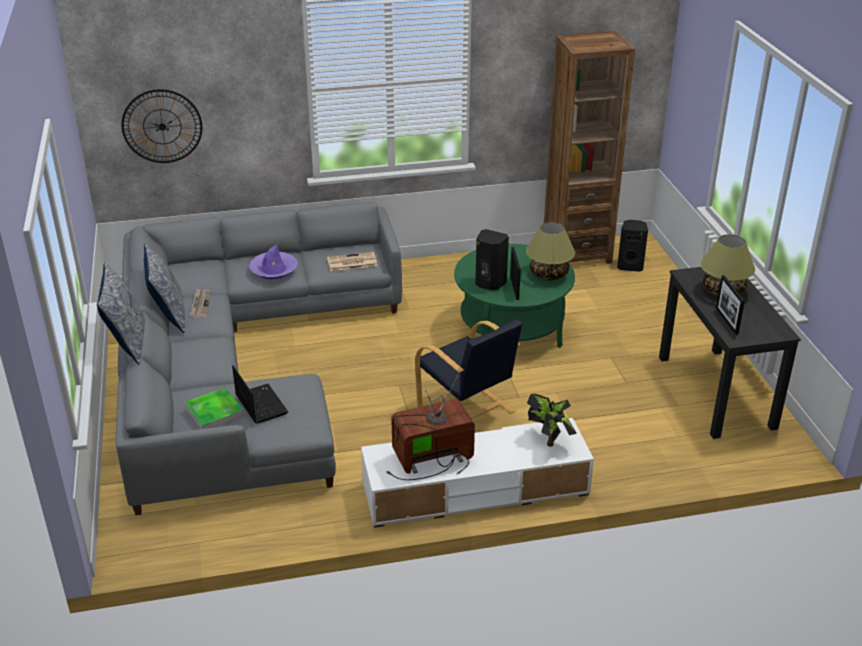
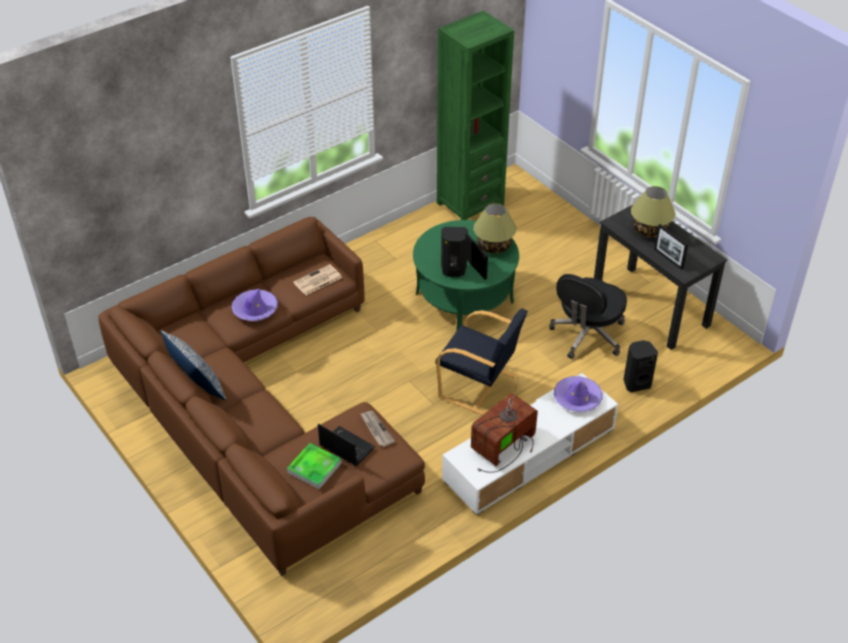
camera: 25 degrees left, 10 degrees up
pillow [97,262,145,364] -> none
grey sofa [116,202,402,515] -> brown sofa [98,217,425,576]
wall clock [122,89,202,163] -> none
newspaper [190,289,211,318] -> newspaper moved to [360,411,395,447]
potted plant [527,394,577,447] -> purple hat [554,376,603,412]
brown bookcase [544,31,635,264] -> green bookcase [437,11,514,220]
black speaker [617,220,648,272] -> black speaker moved to [623,340,658,392]
none -> black office chair [549,274,627,359]

